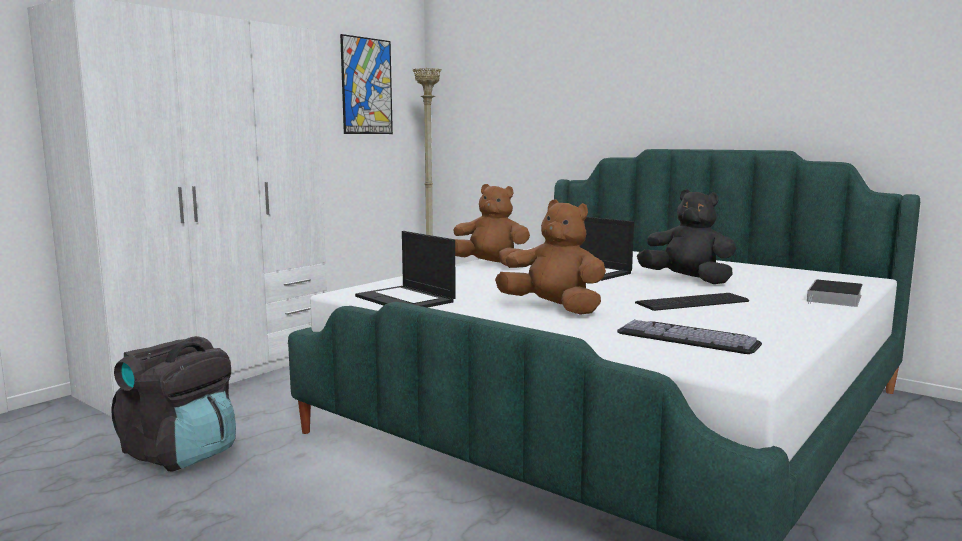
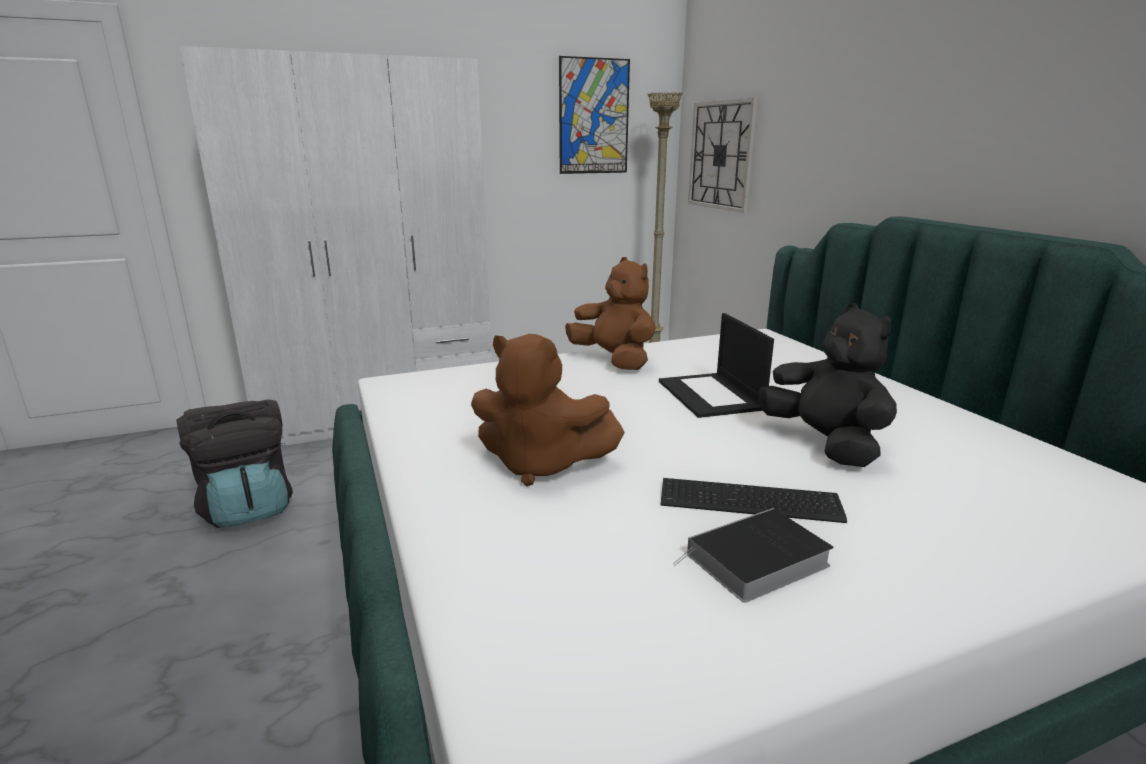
camera: 30 degrees right, 10 degrees up
laptop [355,231,456,308] -> none
brown plush toy [495,199,606,315] -> brown plush toy turned 135 degrees clockwise [471,334,625,486]
keyboard [617,320,762,354] -> none
book [807,279,863,307] -> book moved to [673,508,833,603]
none -> wall clock [688,98,758,213]

